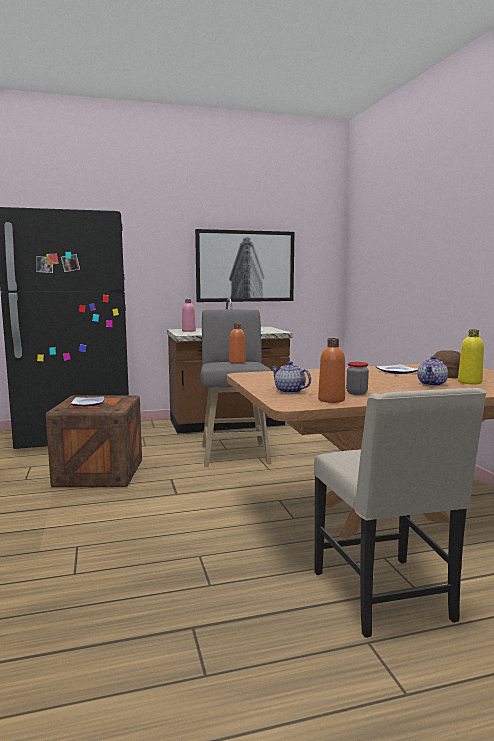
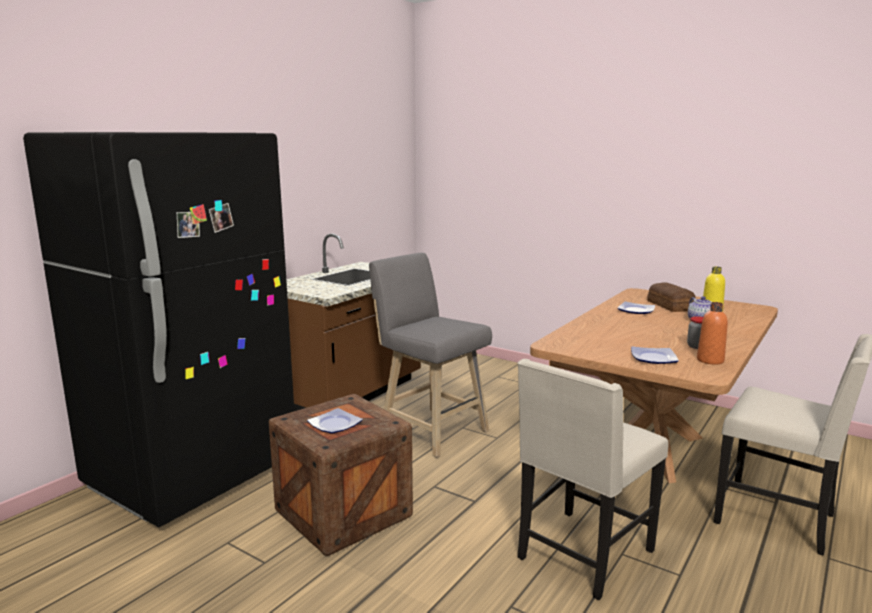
camera: 40 degrees left, 5 degrees up
pink bottle [182,299,196,332] -> none
picture [195,229,295,302] -> none
orange bottle [229,324,246,364] -> none
teapot [271,361,311,394] -> plate [631,346,679,364]
none -> beige chair [518,359,668,600]

